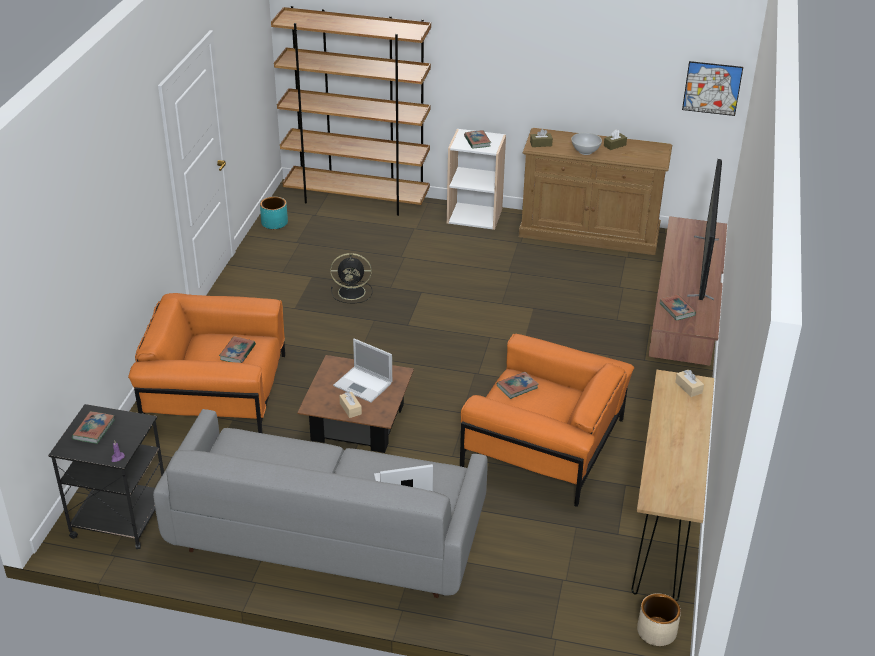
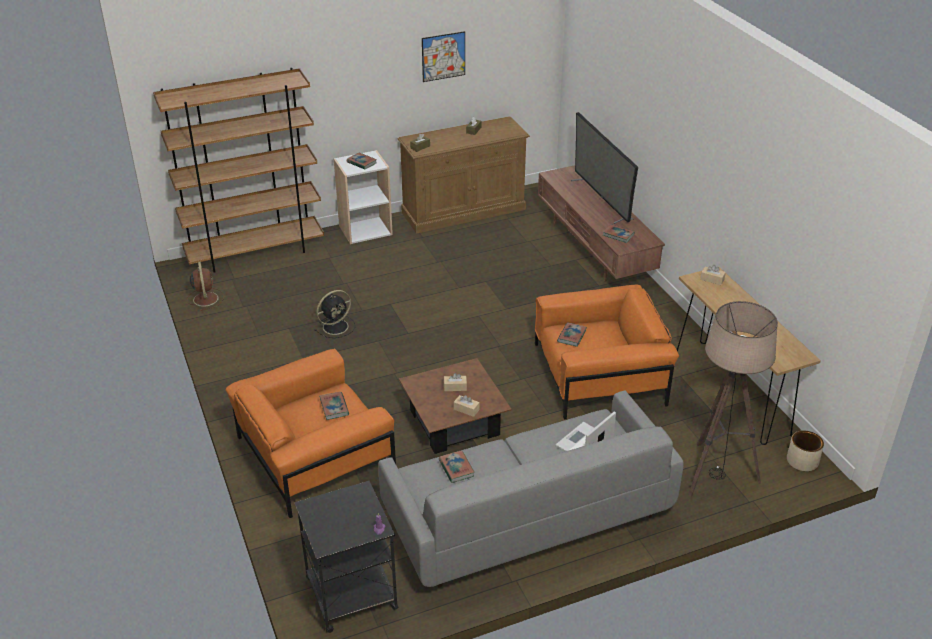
camera: 35 degrees left, 0 degrees up
book [72,411,114,444] -> book moved to [439,450,475,483]
turquoise planter [260,197,288,229] -> brown fan [187,262,224,311]
laptop [333,338,392,402] -> beige tissue box [444,373,467,391]
white bowl [571,132,602,155] -> none
picture [682,61,743,116] -> picture moved to [422,31,465,82]
none -> floor lamp [688,301,778,497]

